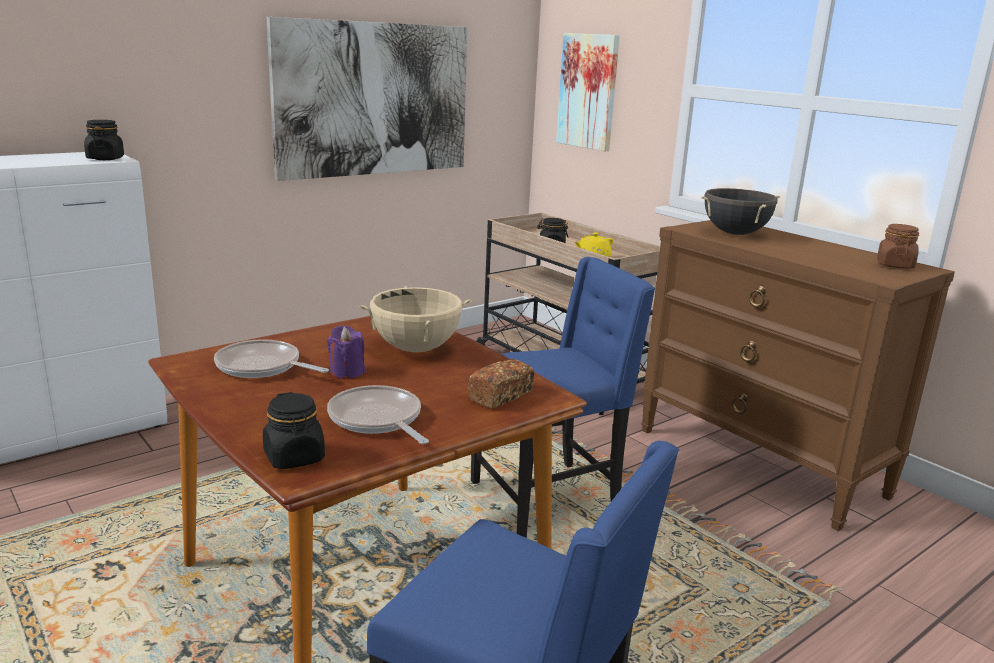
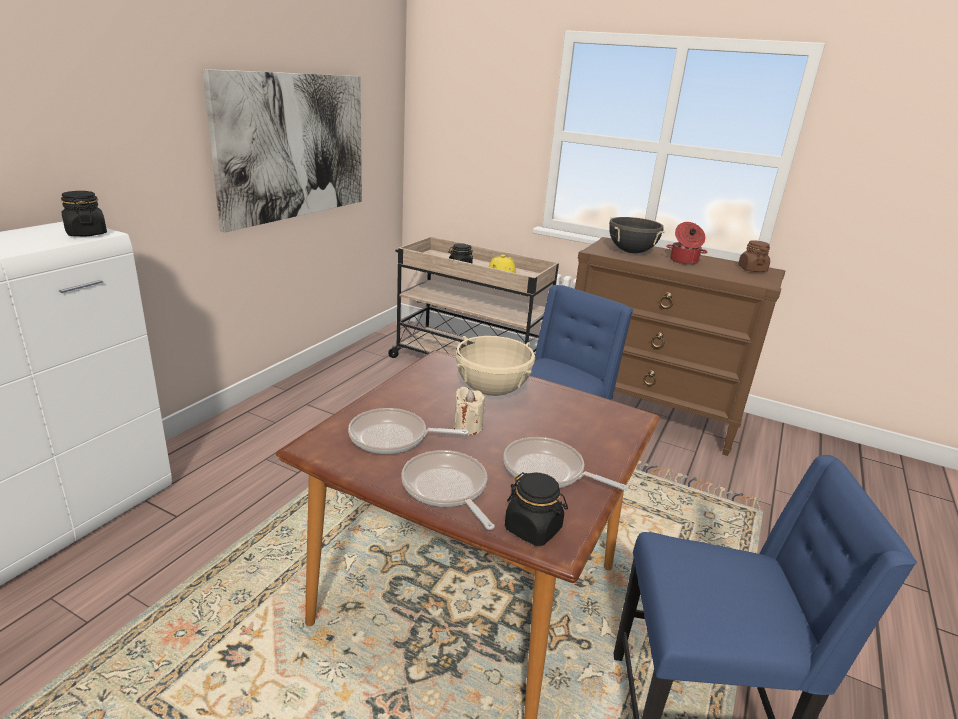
camera: 25 degrees left, 5 degrees up
purple candle [327,325,365,379] -> beige candle [454,387,485,435]
bread [468,359,534,409] -> none
picture [556,33,620,151] -> none
none -> frying pan [401,450,495,530]
none -> cooking pot [666,222,708,265]

